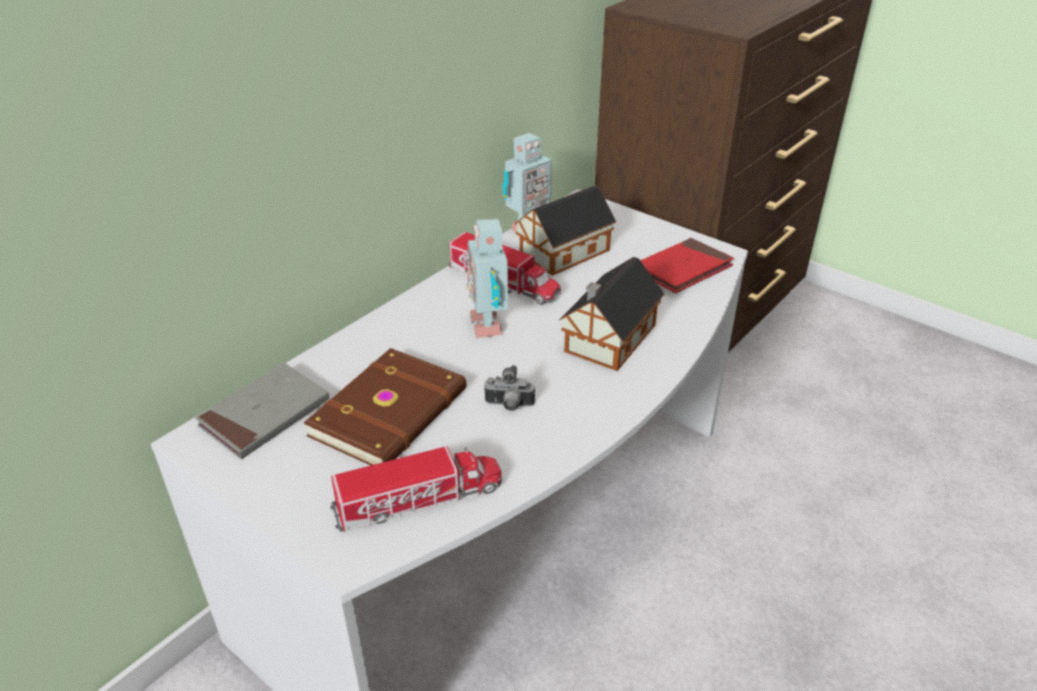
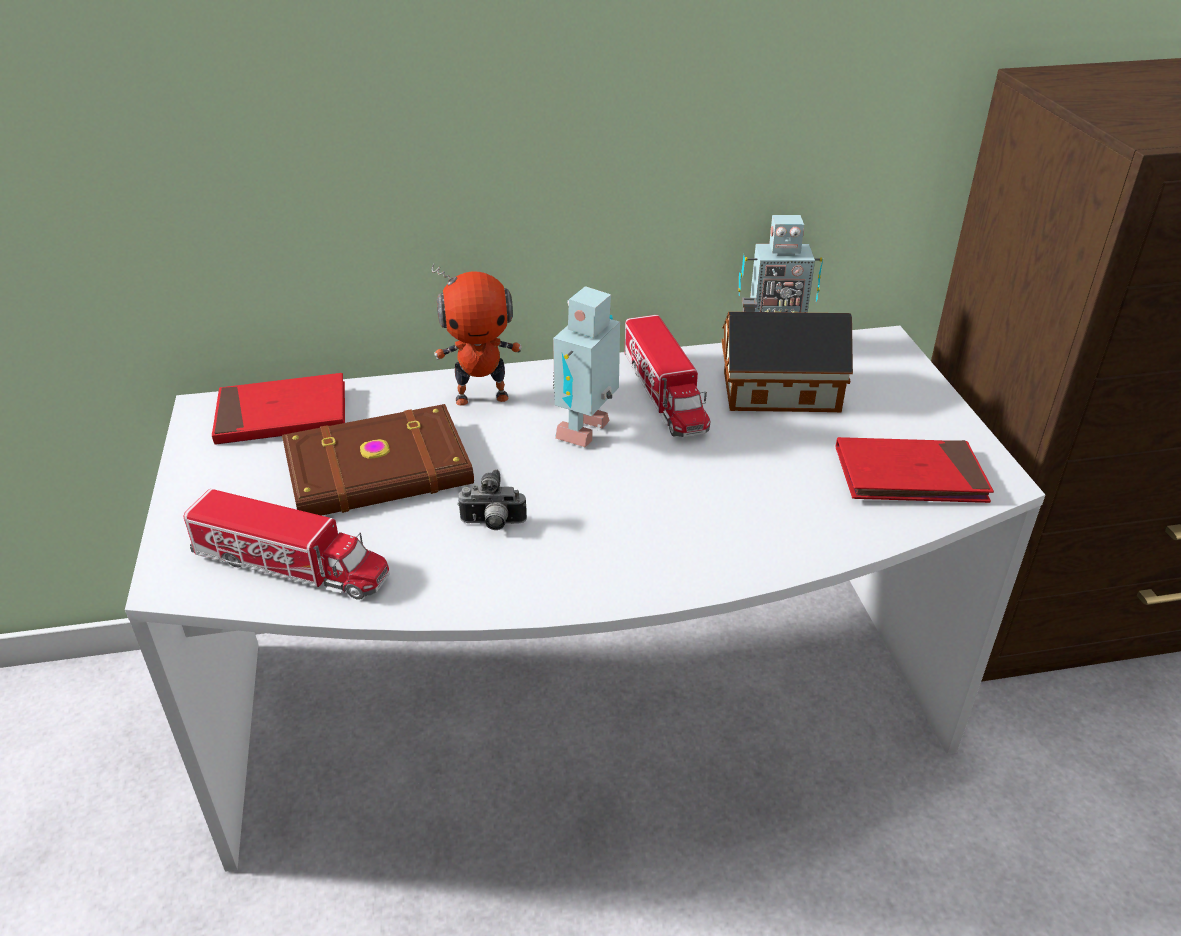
camera: 40 degrees right, 0 degrees up
grey book [195,363,329,459] -> red book [212,373,345,445]
camera [484,365,535,411] -> camera turned 45 degrees counterclockwise [457,469,527,530]
toy house [559,257,664,371] -> none
none -> toy robot [432,263,522,406]

